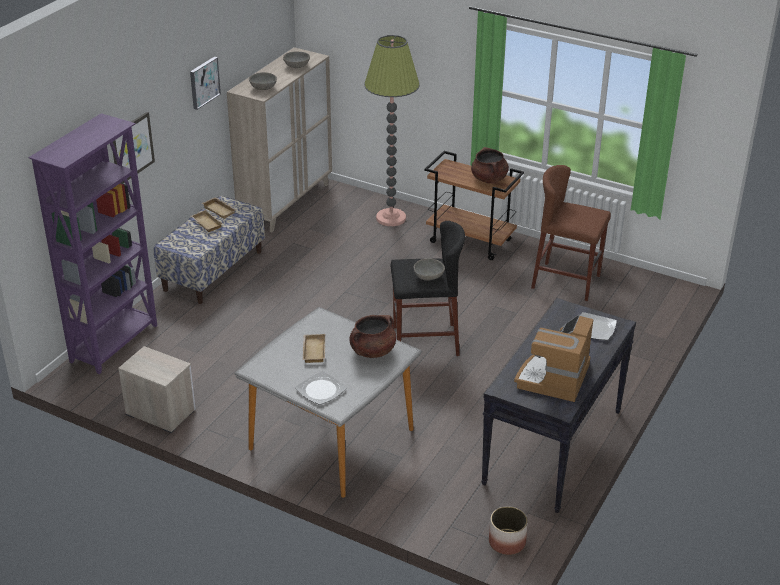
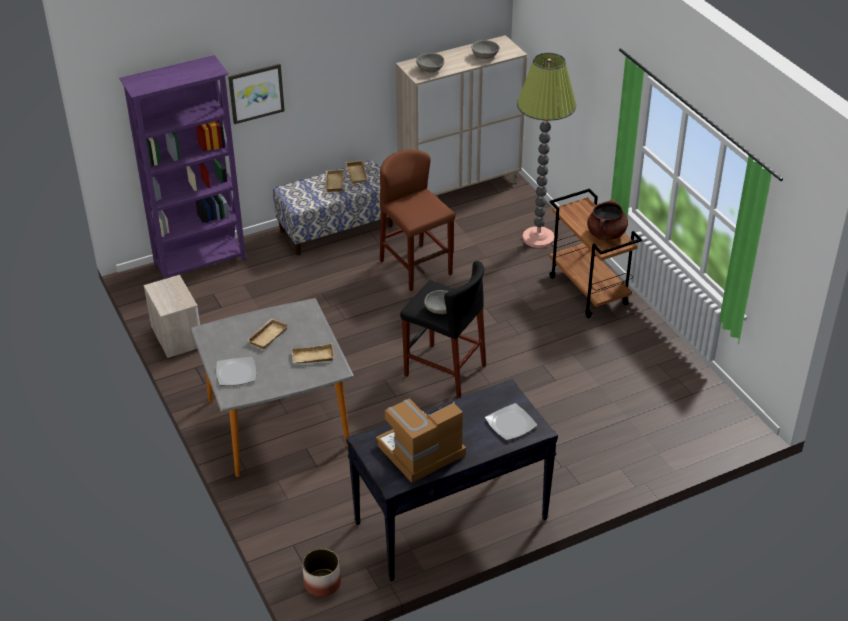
camera: 35 degrees right, 5 degrees up
picture [190,57,221,110] -> none
brown cooking pot [349,315,396,358] -> beige tray [291,343,335,364]
brown stool [531,165,611,301] -> brown stool moved to [380,150,455,291]

